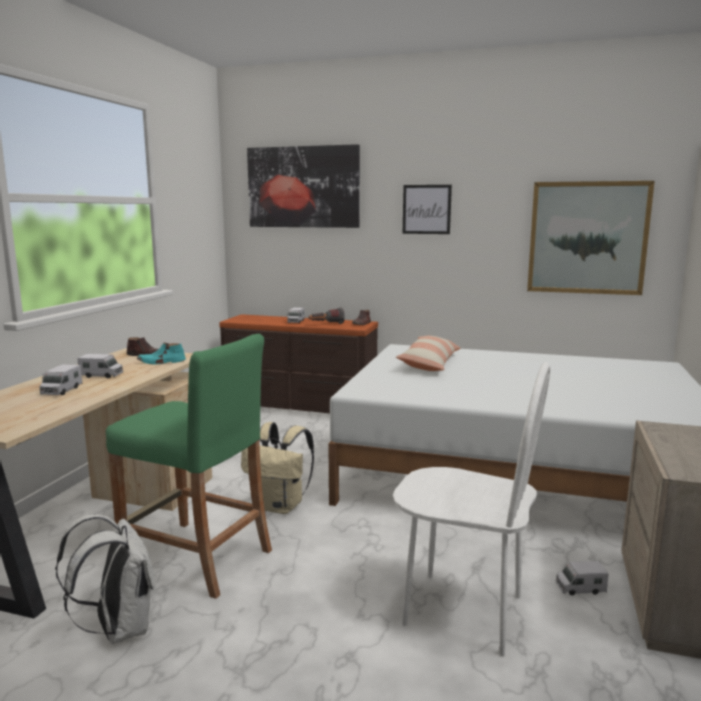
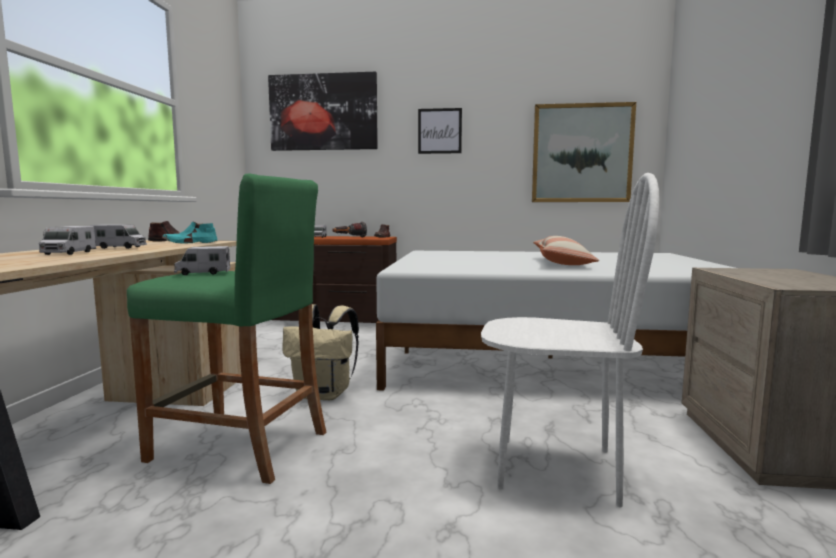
camera: 10 degrees left, 5 degrees down
white backpack [55,514,155,644] -> none
pillow [396,336,461,371] -> pillow moved to [533,236,599,265]
toy truck [555,561,608,596] -> toy truck moved to [174,246,230,276]

